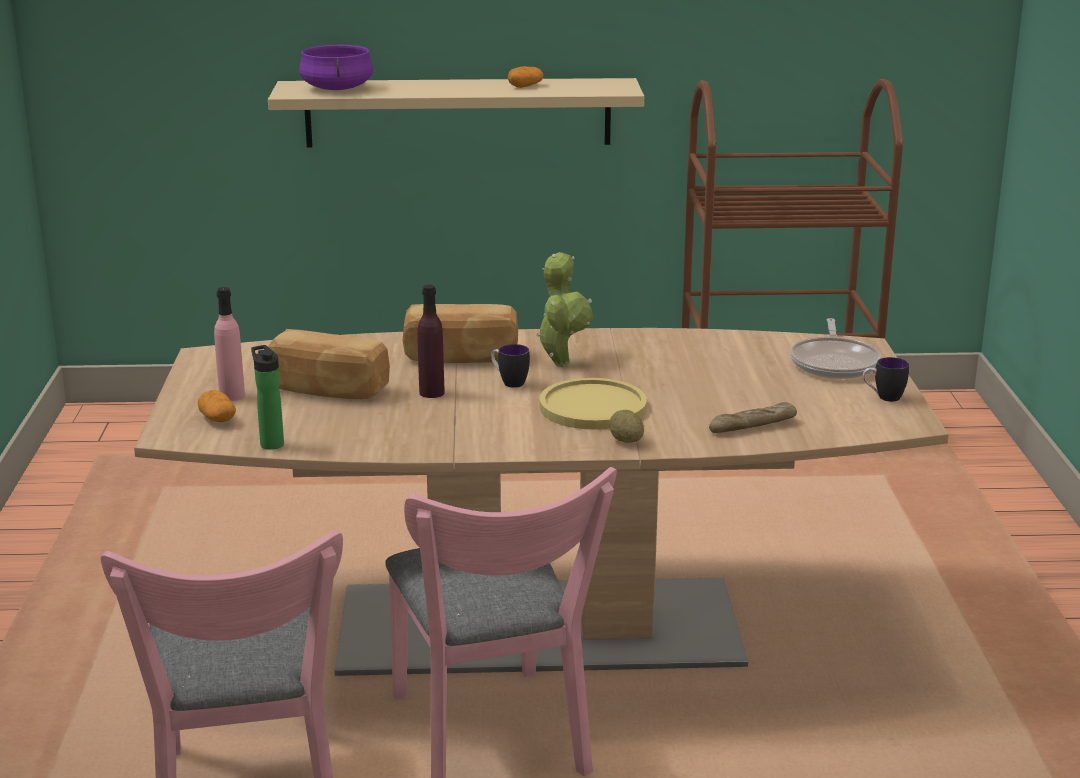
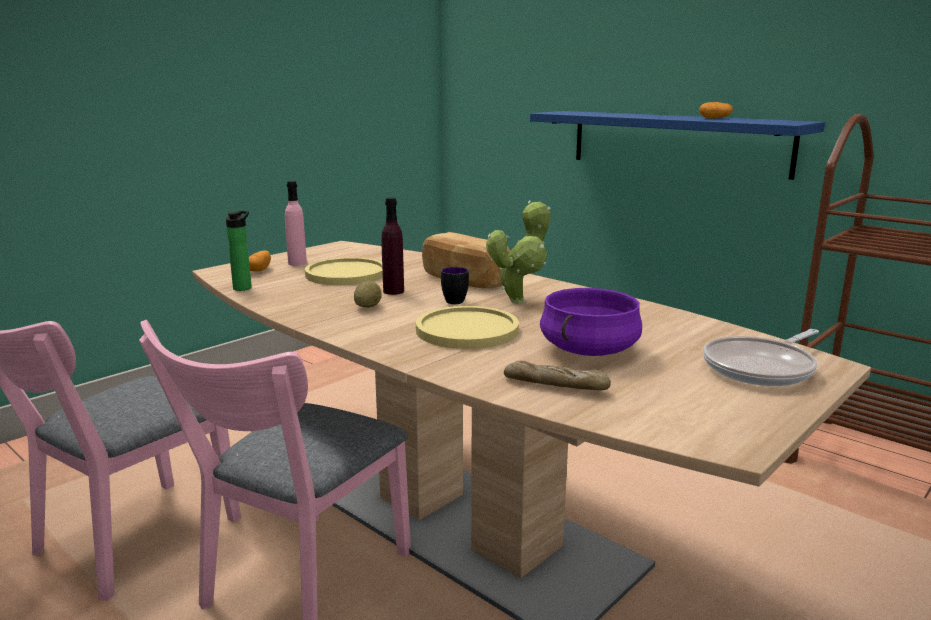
camera: 45 degrees right, 5 degrees down
beige shelf [268,78,644,148] -> blue shelf [530,111,825,180]
bread [268,329,390,399] -> yellow plate [305,257,383,285]
purple cooking pot [299,45,373,90] -> purple cooking pot moved to [540,288,642,356]
potato [609,410,644,443] -> potato moved to [354,281,382,308]
mug [863,357,909,402] -> none

